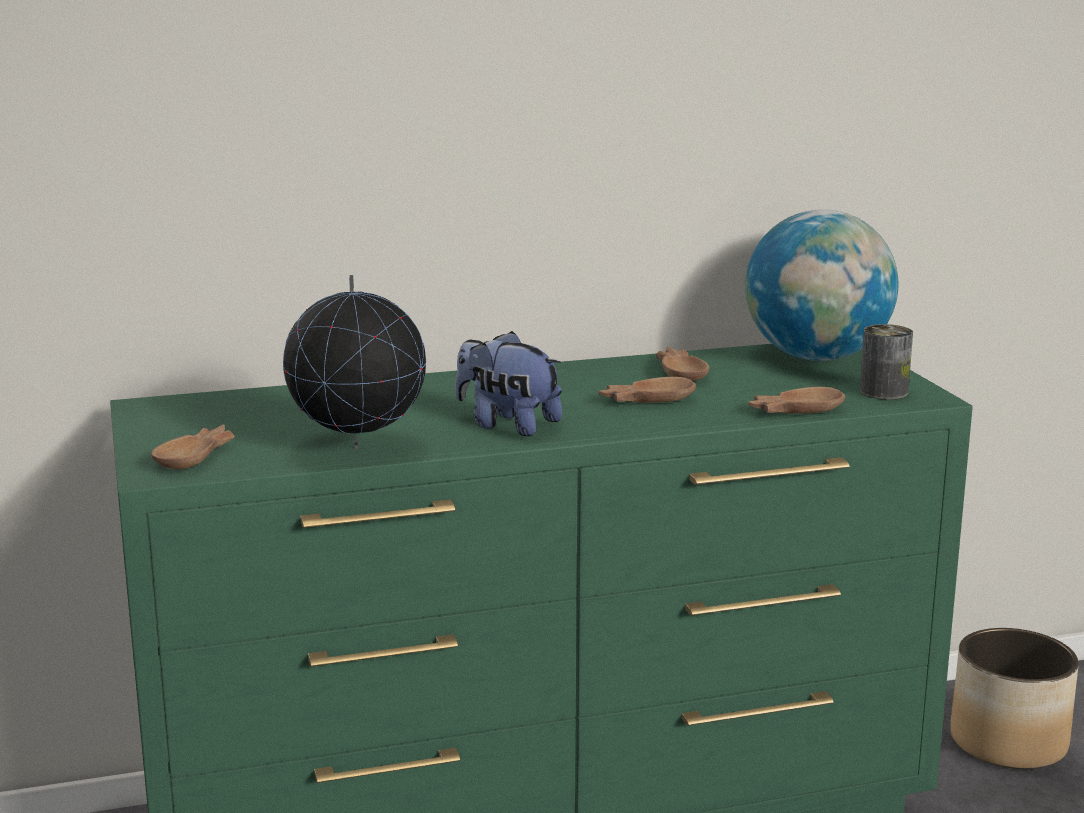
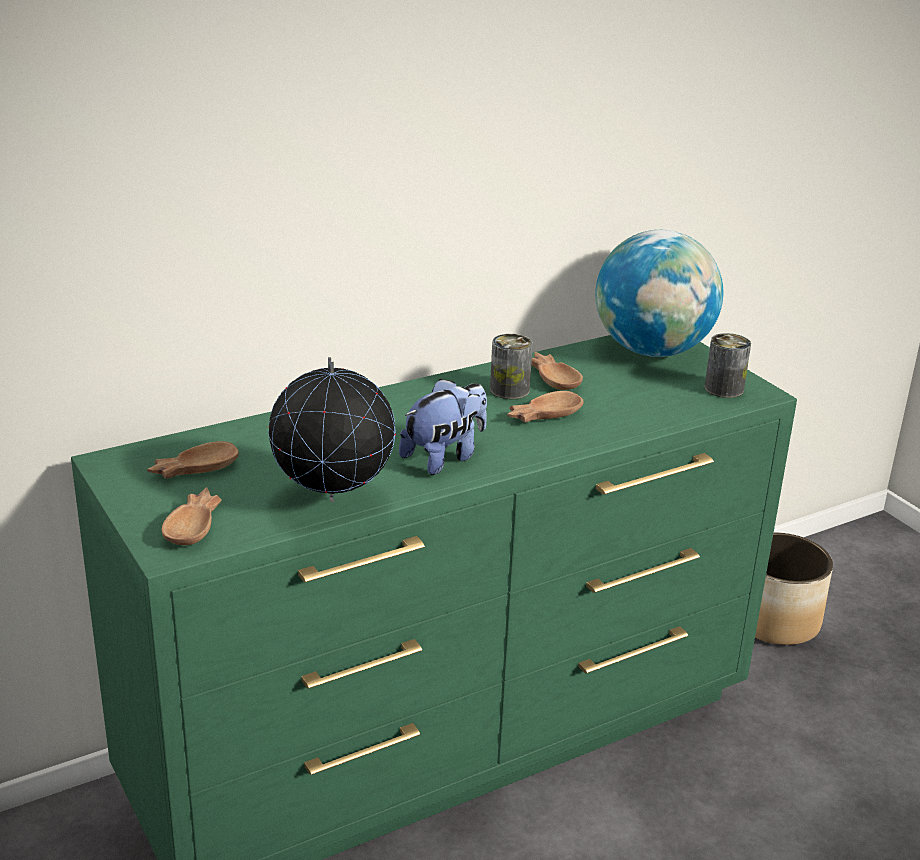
camera: 15 degrees left, 10 degrees up
plush toy [455,331,562,436] -> plush toy turned 120 degrees clockwise [399,378,487,475]
brown bowl [748,387,845,414] -> brown bowl moved to [147,441,239,479]
none -> can [490,334,533,399]

